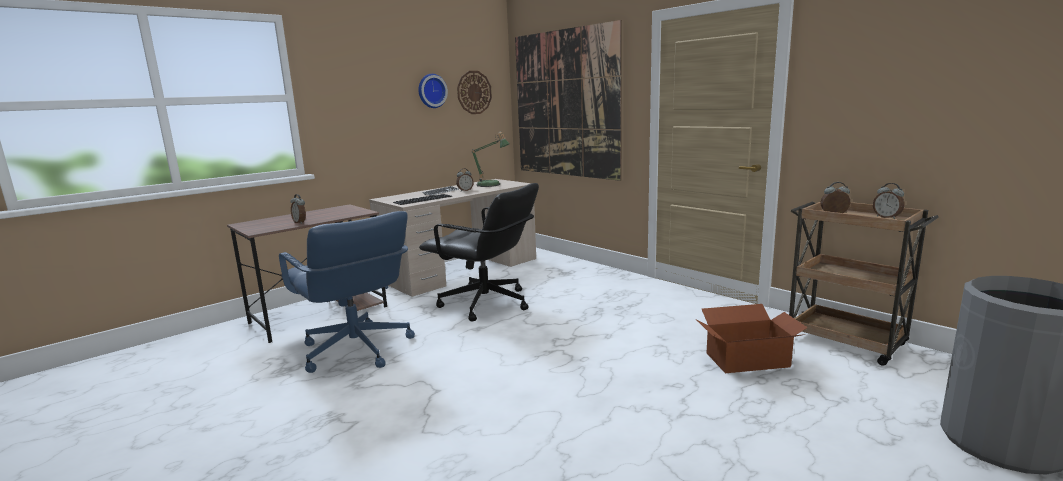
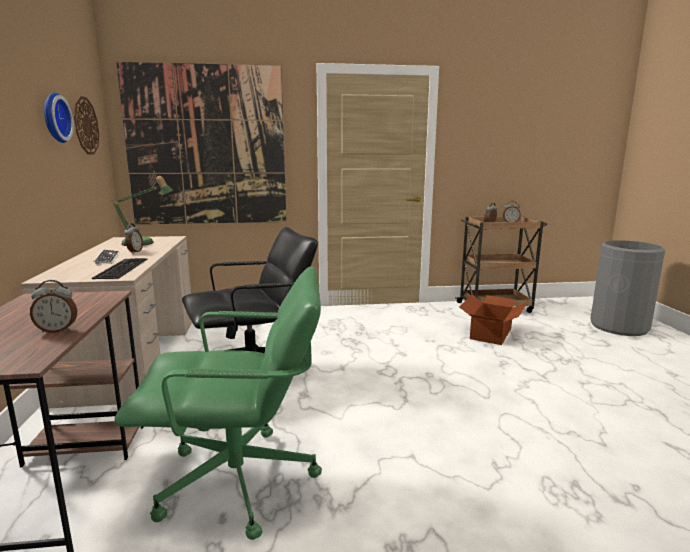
camera: 55 degrees left, 0 degrees up
blue office chair [279,211,415,373] -> green office chair [114,266,322,540]

